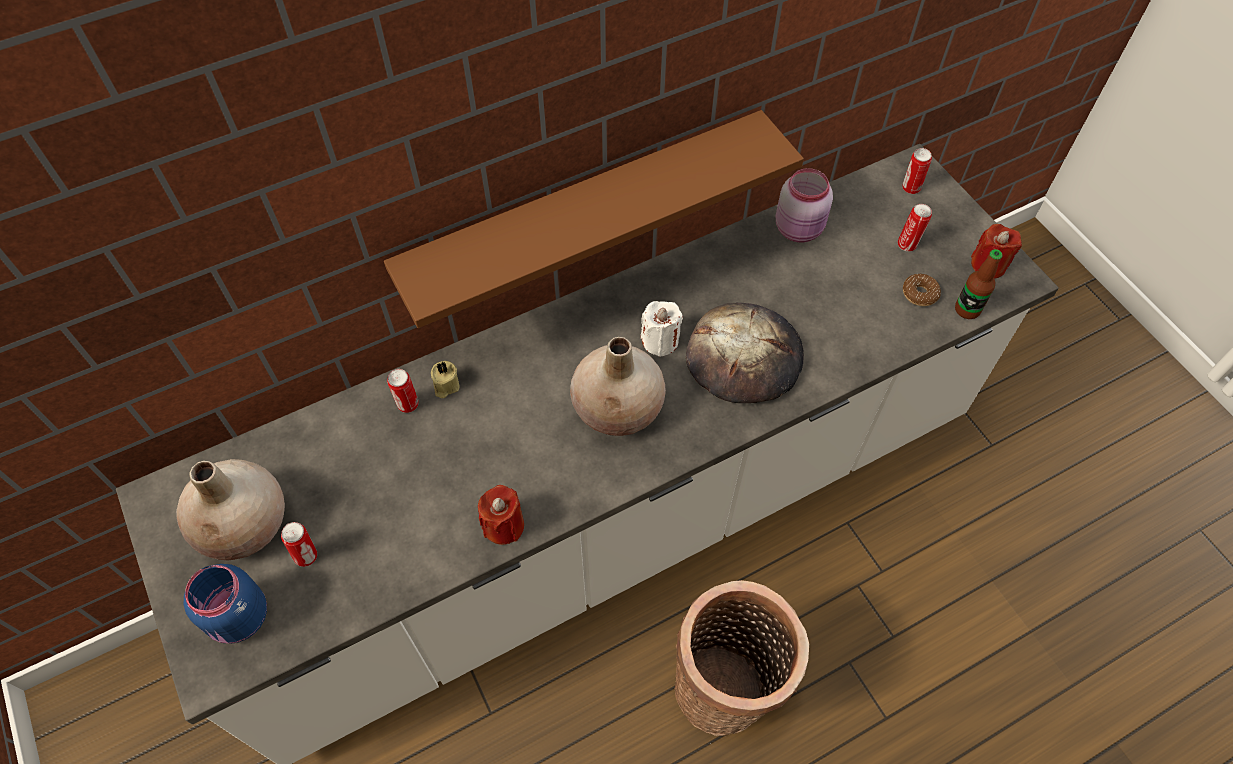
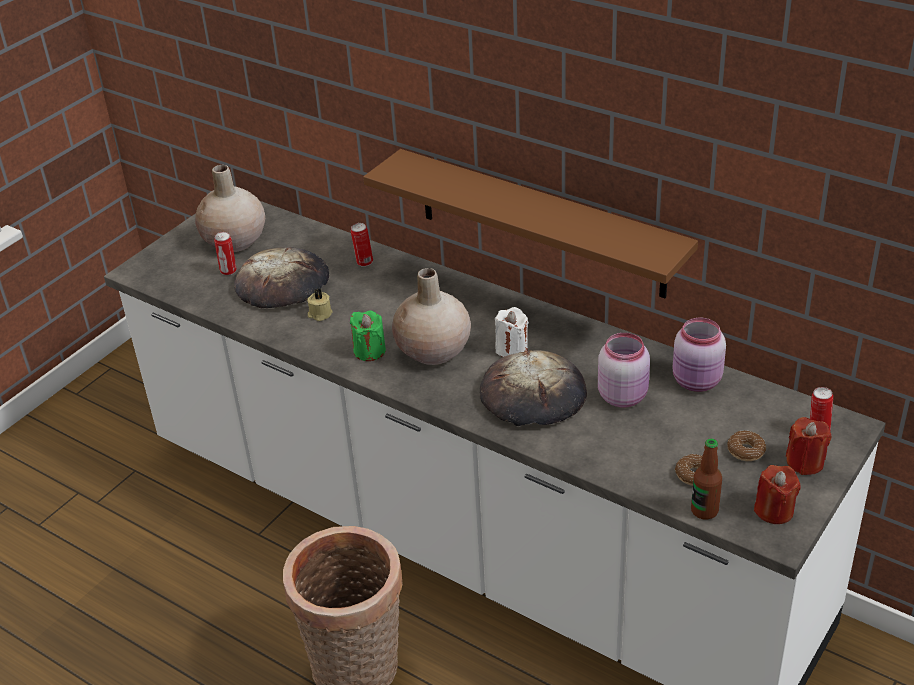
camera: 65 degrees right, 20 degrees down
blue jar [184,564,267,644] -> none
beige candle [431,361,460,398] -> beige candle moved to [307,288,333,321]
red candle [478,485,524,545] -> red candle moved to [786,417,831,475]
can [898,204,932,252] -> donut [727,431,766,461]
none -> bread [234,247,329,308]
none -> green candle [350,310,386,361]
none -> pink jar [598,333,650,407]

